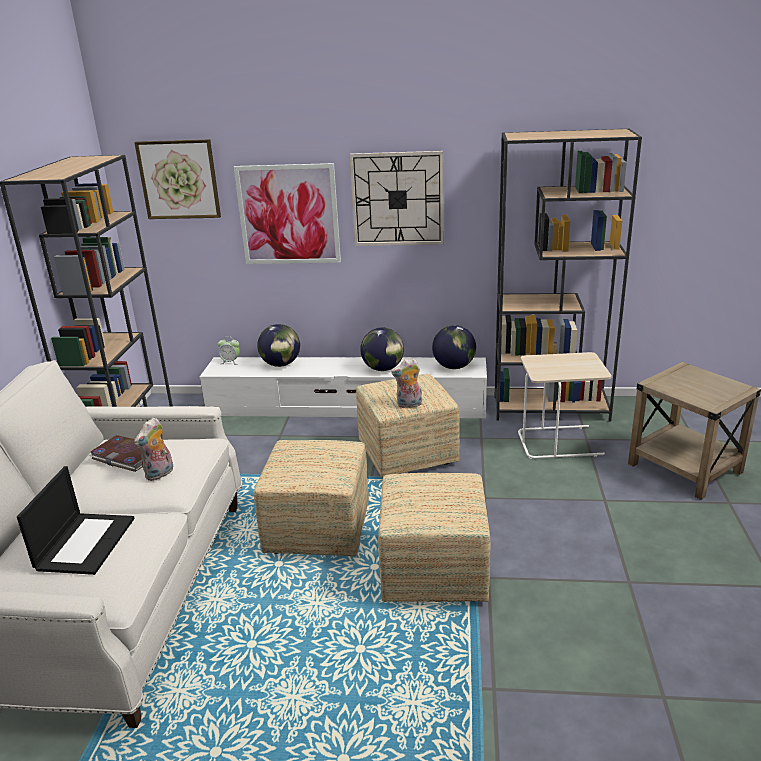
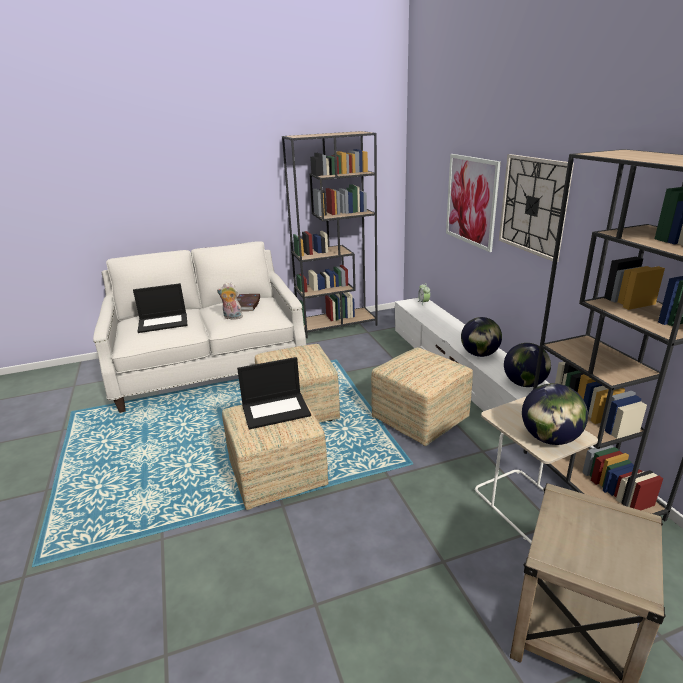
camera: 65 degrees right, 0 degrees up
picture [134,139,221,219] -> none
globe [257,324,300,367] -> globe moved to [522,383,588,445]
plush toy [392,358,422,408] -> none
none -> laptop [237,357,311,430]

